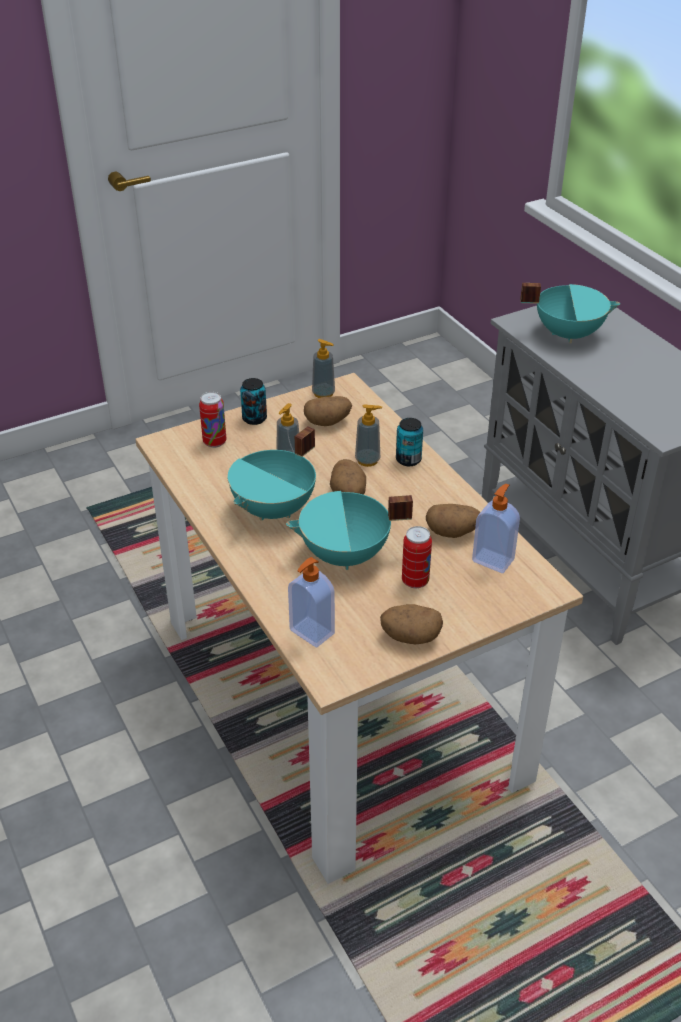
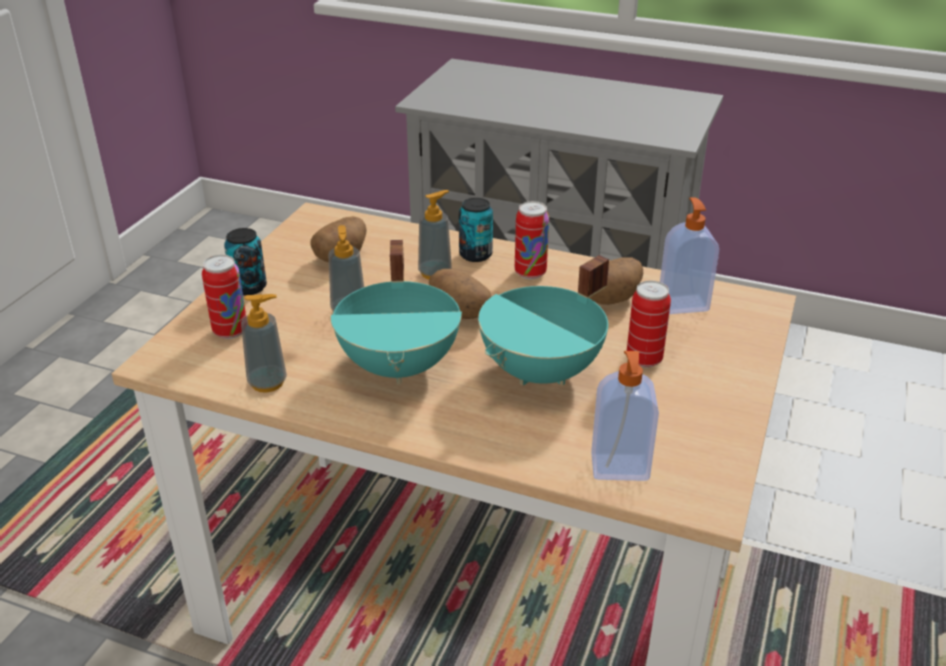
camera: 40 degrees left, 5 degrees down
soap dispenser [312,339,335,398] -> soap dispenser moved to [241,294,287,393]
potato [380,604,443,644] -> none
turquoise cooking pot [520,283,621,343] -> none
none -> can [515,201,549,279]

